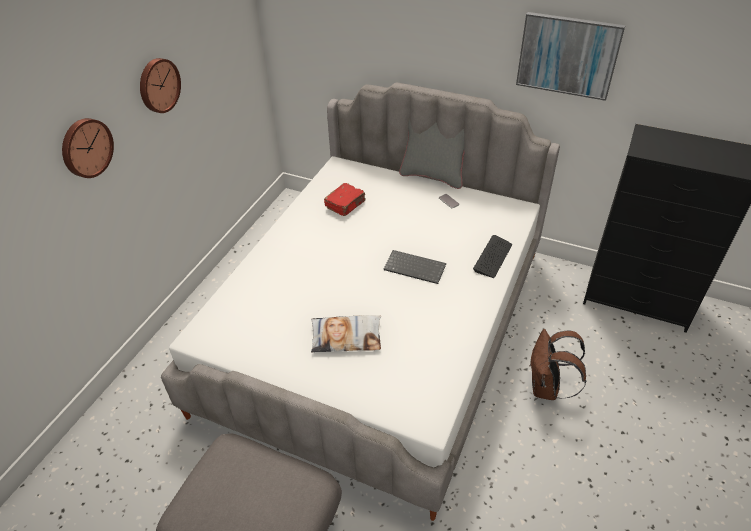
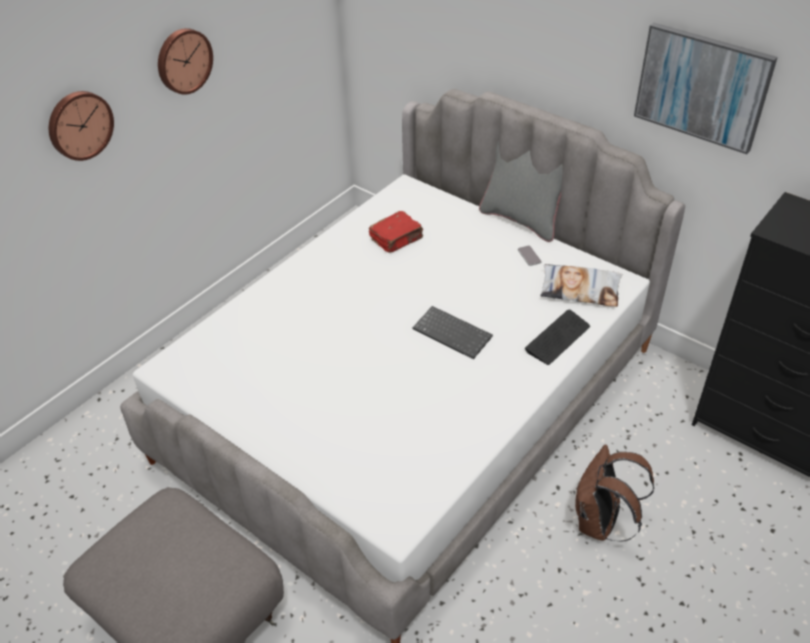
camera: 15 degrees right, 0 degrees up
pillow [311,315,381,352] -> pillow moved to [540,264,623,307]

